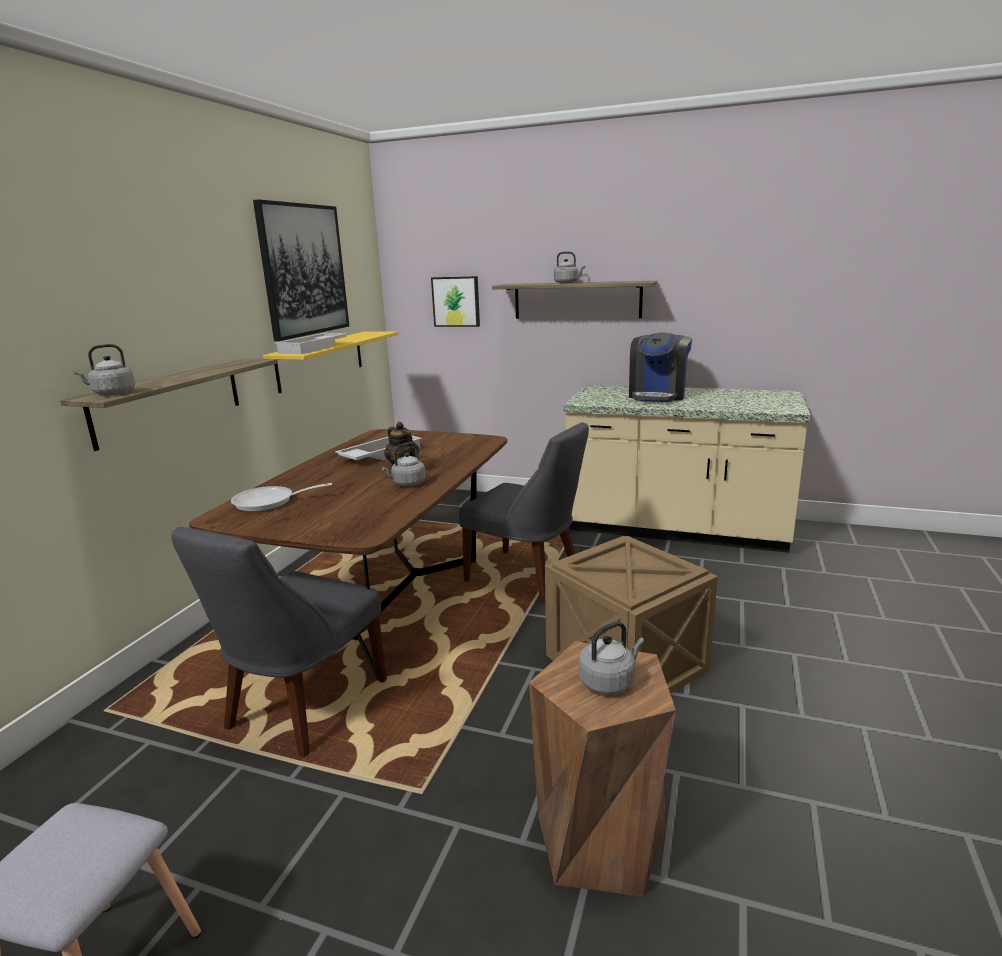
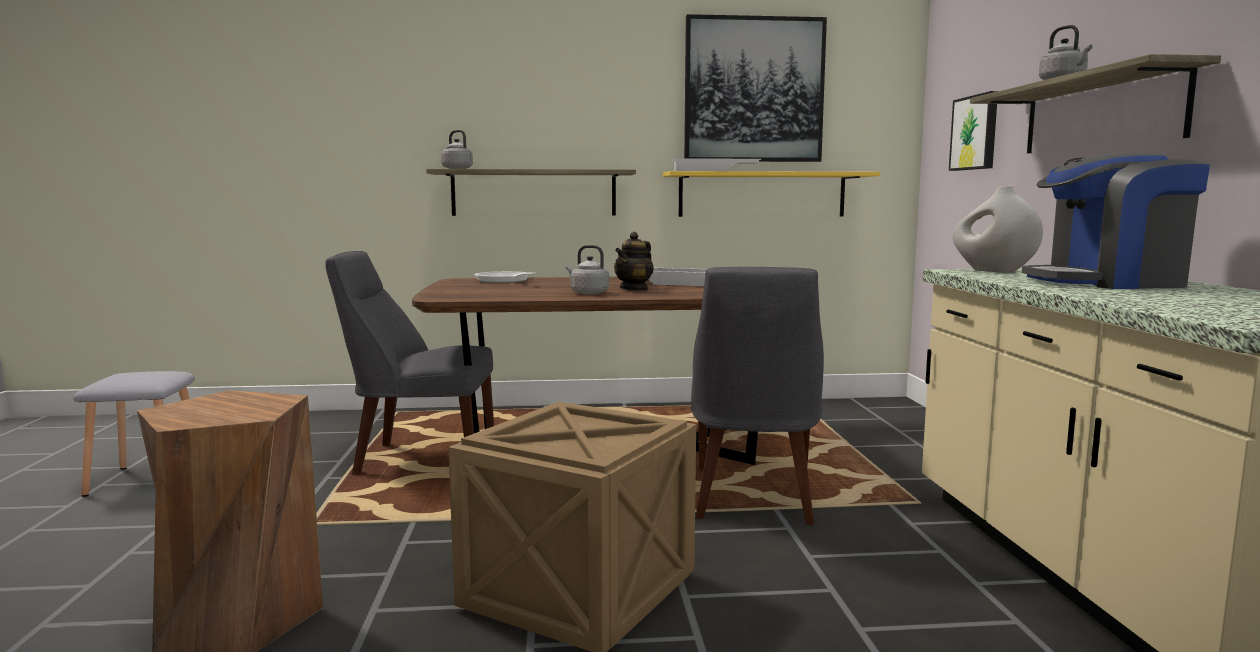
camera: 65 degrees right, 10 degrees down
grey kettle [579,621,644,694] -> none
none -> white vase [953,186,1043,272]

